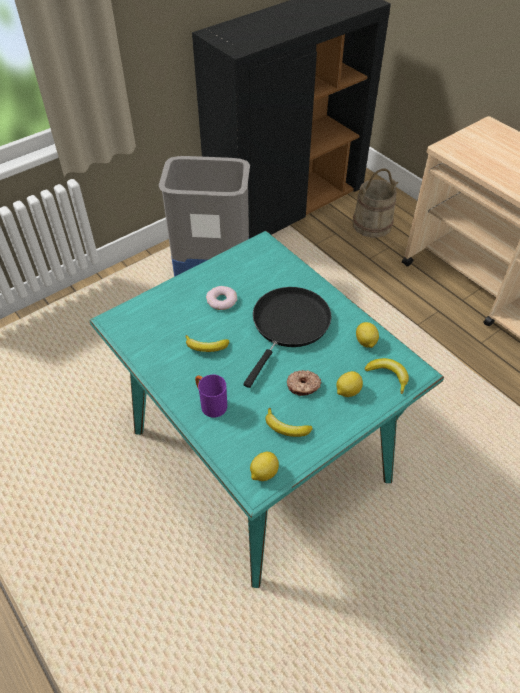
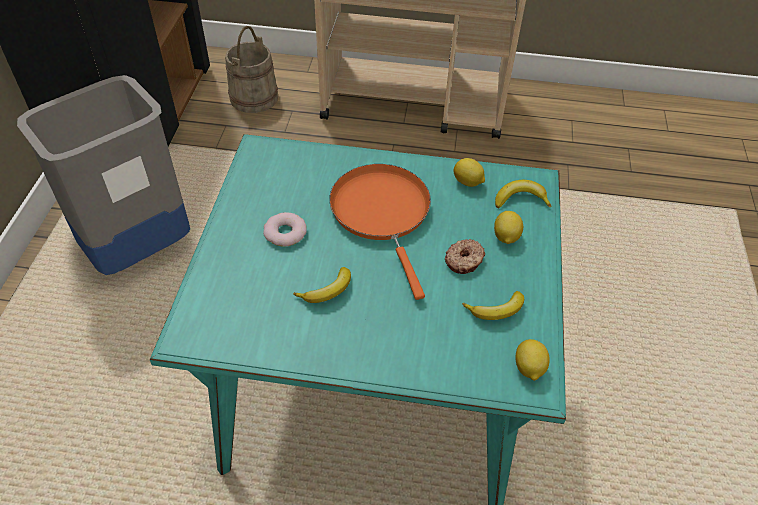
camera: 45 degrees left, 0 degrees up
purple mug [195,375,227,418] -> none
black frying pan [243,287,331,388] -> orange frying pan [329,164,431,300]

